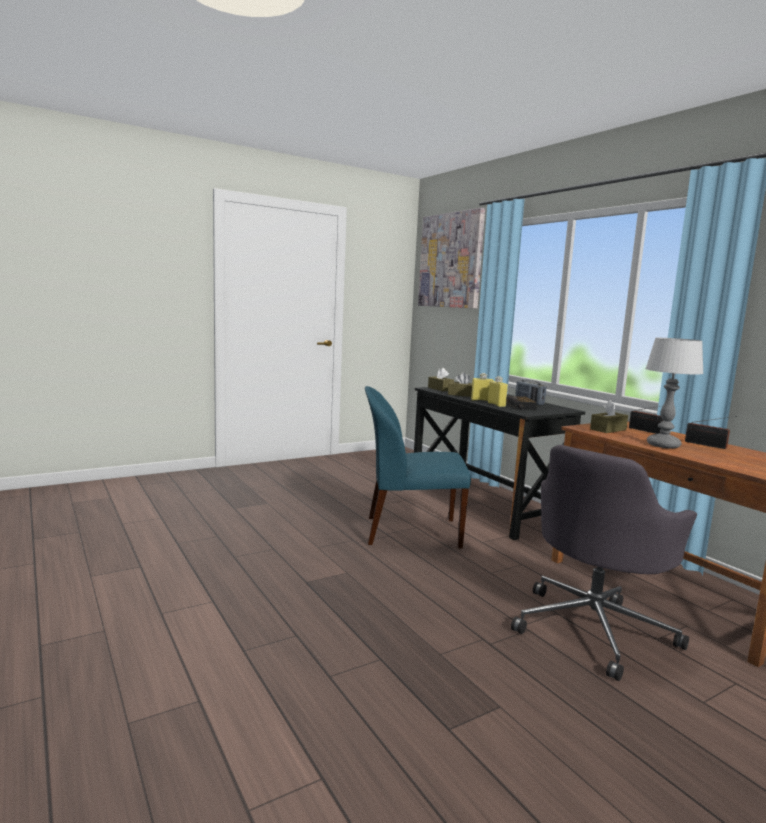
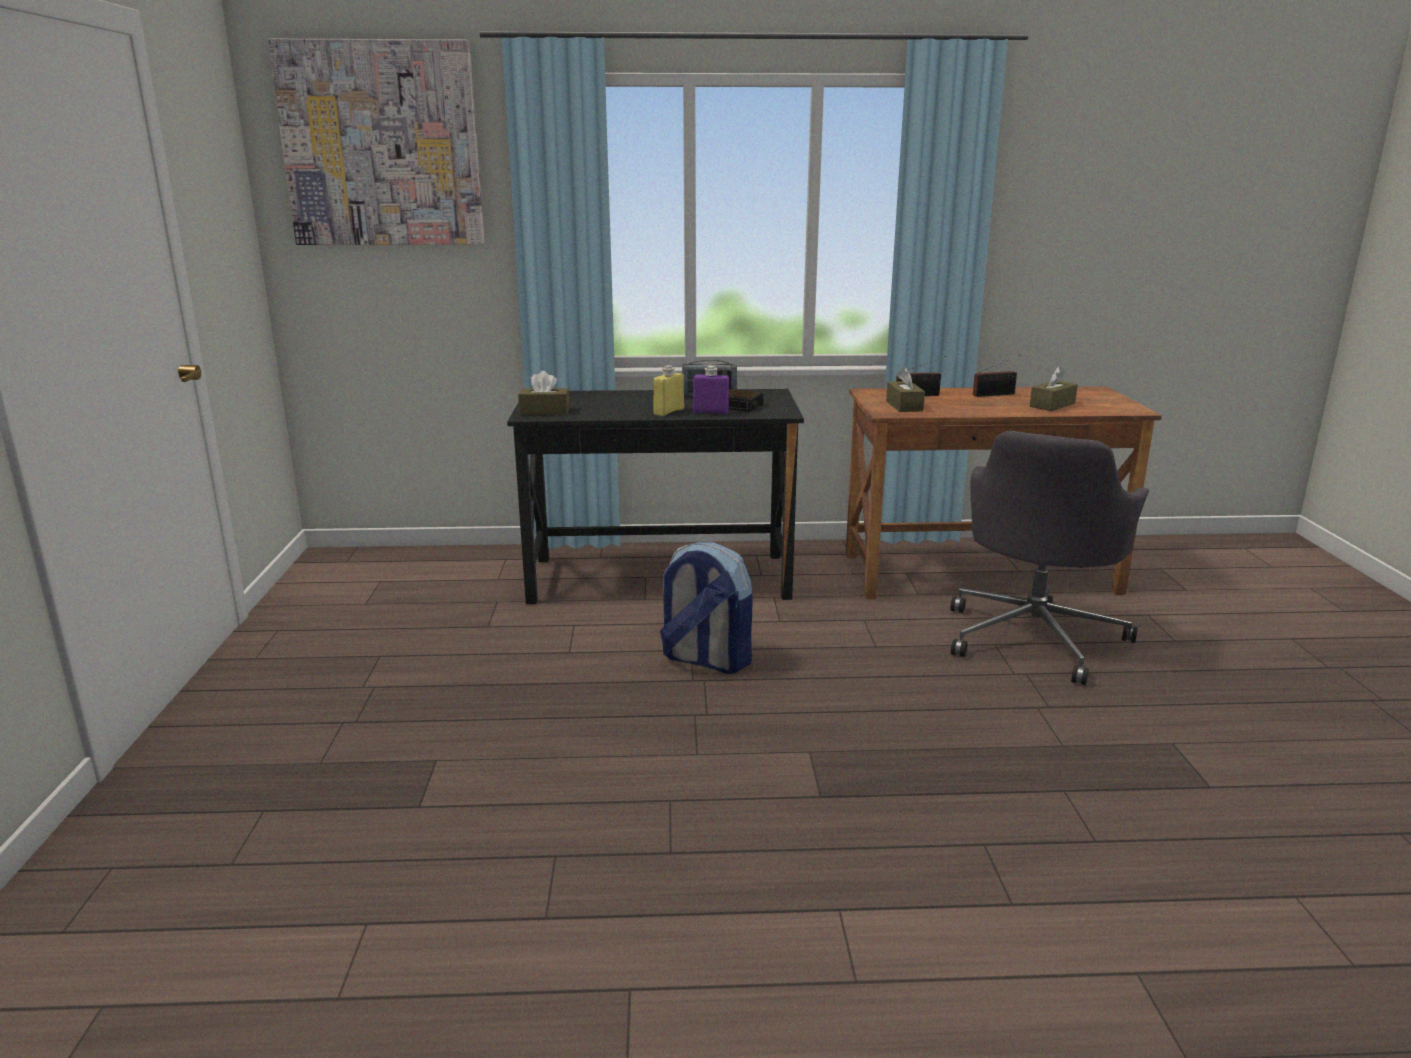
camera: 60 degrees left, 10 degrees up
blue chair [365,386,471,549] -> backpack [660,542,753,674]
brown tissue box [448,372,472,397] -> brown tissue box moved to [1030,366,1078,411]
yellow bottle [488,376,508,407] -> purple bottle [693,366,729,415]
grey office chair [511,445,697,681] -> grey office chair turned 45 degrees clockwise [950,431,1149,685]
table lamp [645,338,704,448] -> none

